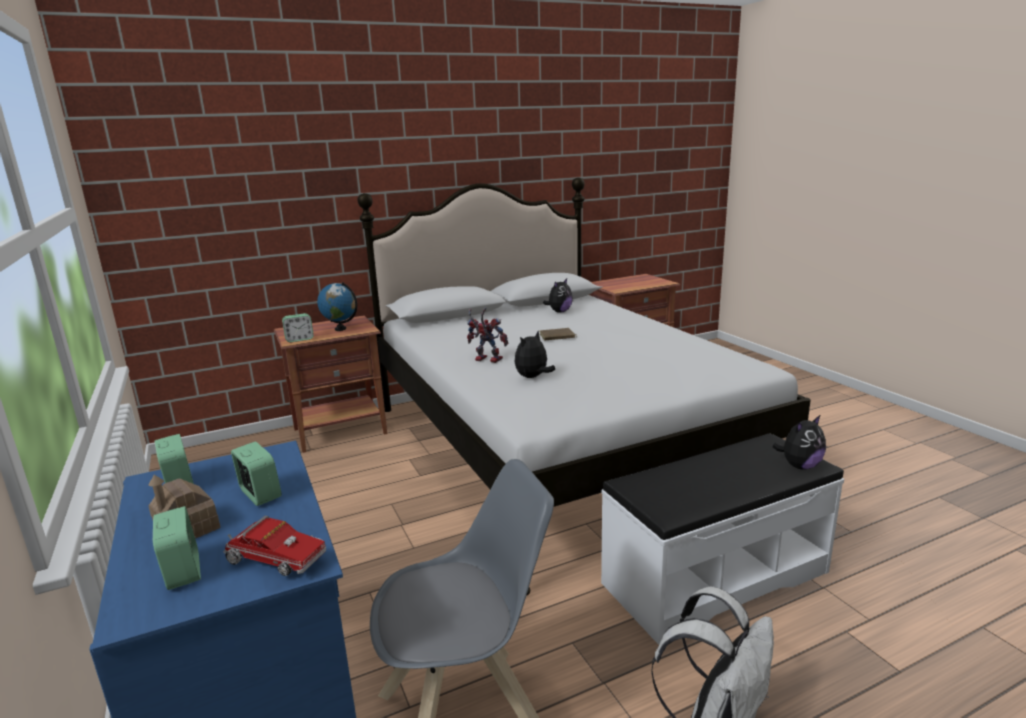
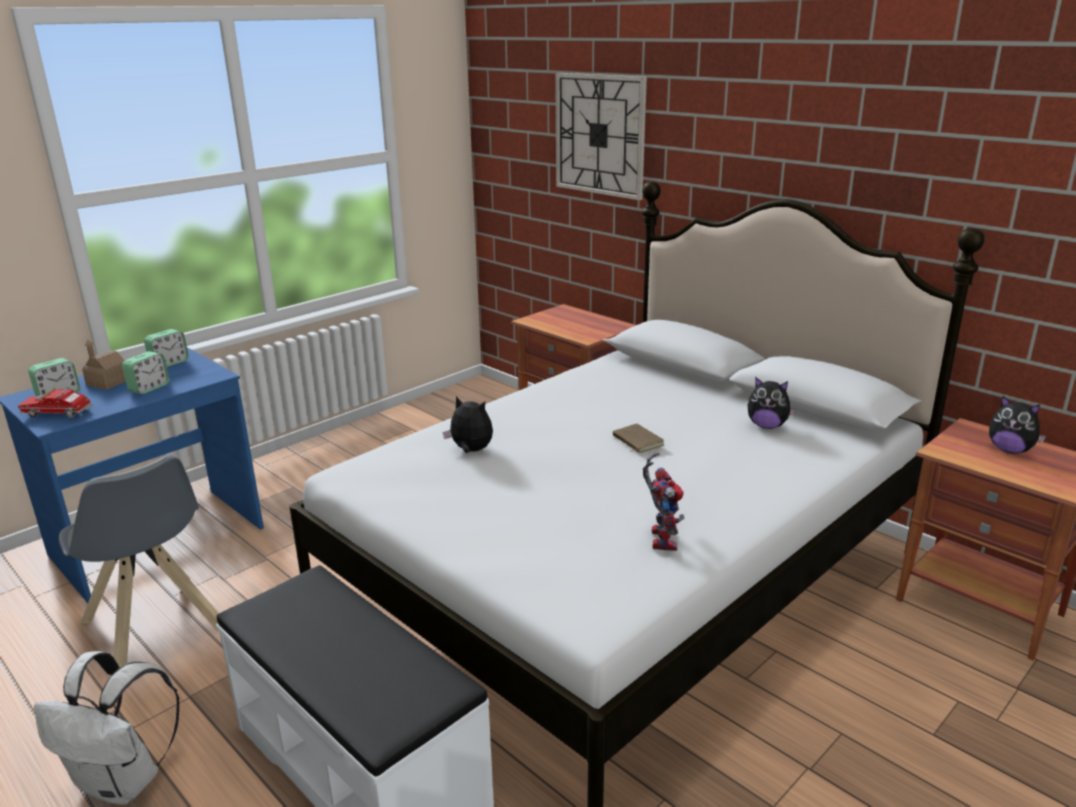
camera: 70 degrees right, 5 degrees up
toy truck [223,516,326,576] -> toy truck turned 90 degrees clockwise [18,388,92,418]
alarm clock [282,313,314,342] -> none
globe [317,282,357,331] -> none
toy robot [467,307,508,363] -> toy robot moved to [643,452,684,551]
plush toy [772,415,826,470] -> plush toy moved to [989,396,1046,454]
none -> wall clock [555,73,647,200]

